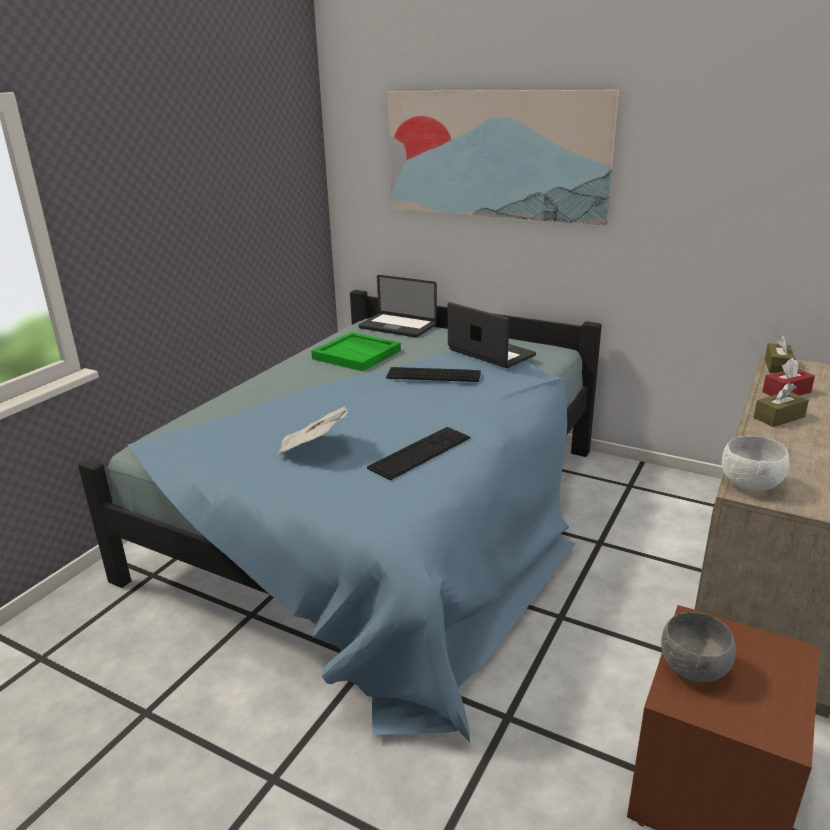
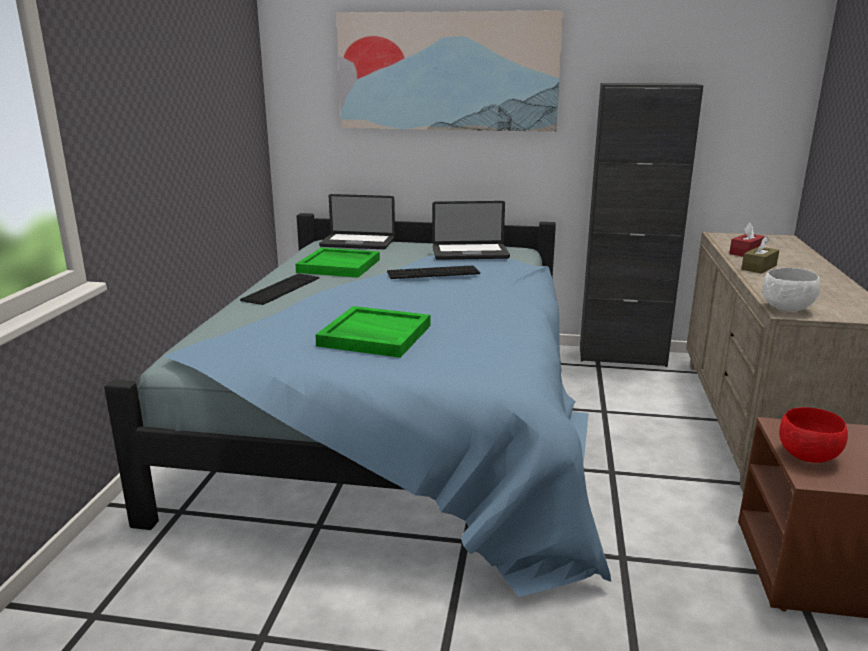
camera: 20 degrees left, 5 degrees down
newspaper [277,406,348,454] -> green tray [315,306,430,358]
keyboard [367,427,471,480] -> keyboard moved to [240,273,320,305]
laptop [448,302,536,368] -> laptop turned 150 degrees clockwise [432,201,510,260]
grey bowl [661,612,736,682] -> red bowl [779,407,848,463]
brown tissue box [765,335,795,373] -> none
none -> black cabinet [580,83,704,367]

